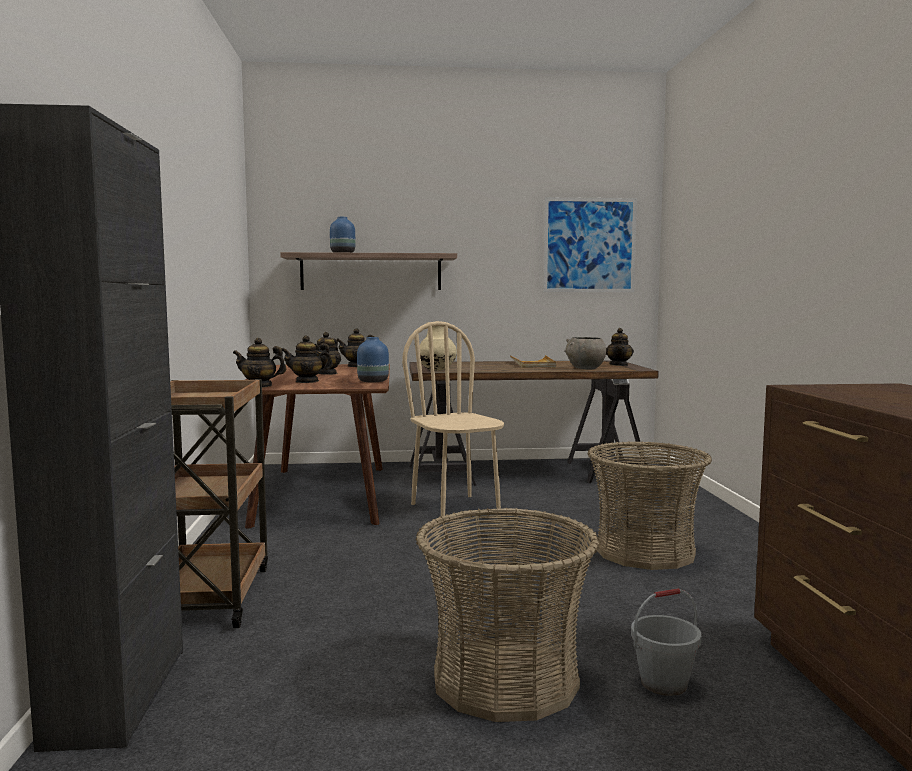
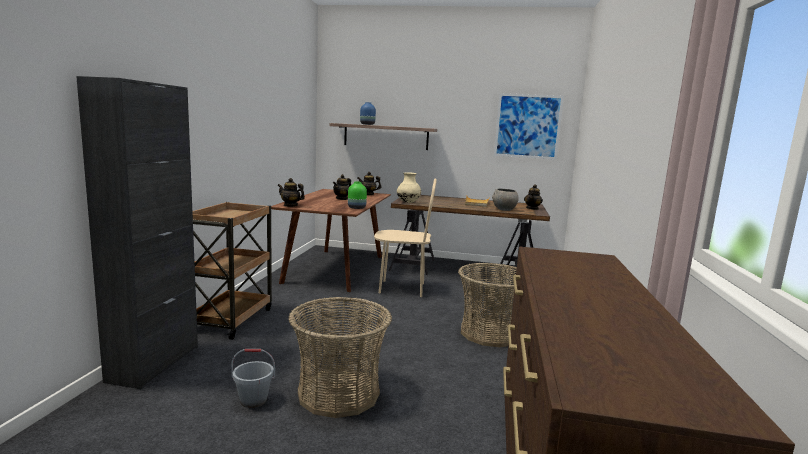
camera: 15 degrees right, 5 degrees up
teapot [282,335,333,383] -> none
blue vase [357,337,389,382] -> green vase [348,182,367,209]
beige chair [402,321,504,517] -> beige chair turned 105 degrees clockwise [374,178,437,297]
grey bucket [631,588,701,696] -> grey bucket moved to [231,349,275,408]

